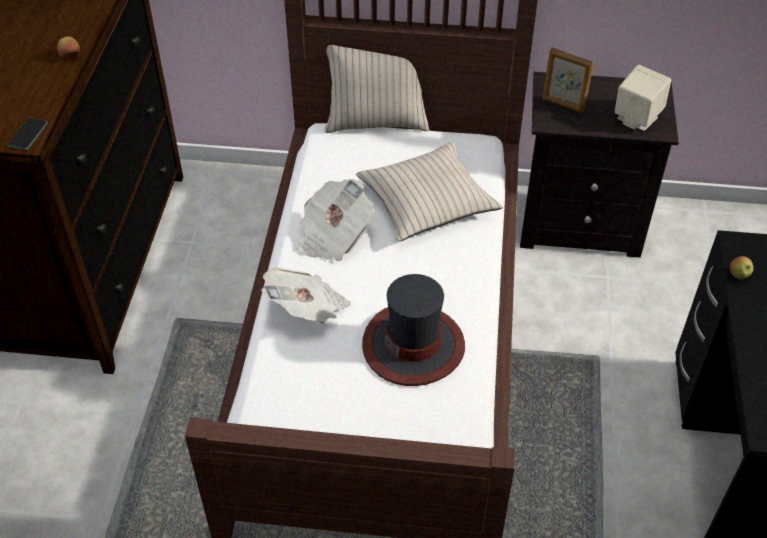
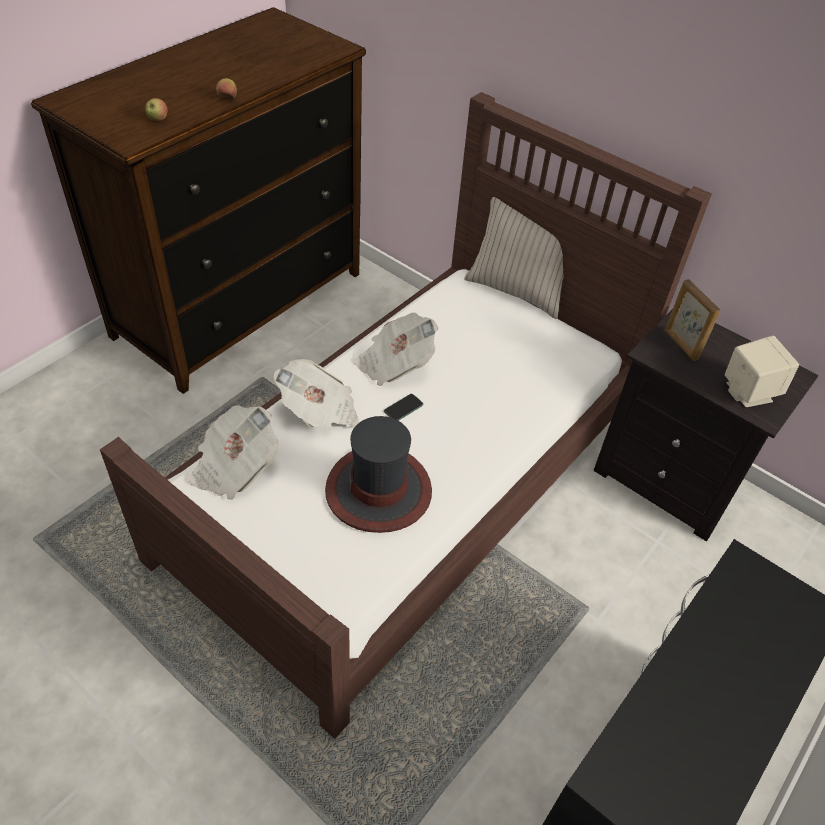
camera: 30 degrees right, 0 degrees up
phone [7,117,48,150] -> phone moved to [384,394,423,421]
beige pillow [356,143,503,242] -> none
apple [730,256,753,280] -> apple moved to [145,98,167,121]
none -> newspaper [189,405,278,500]

